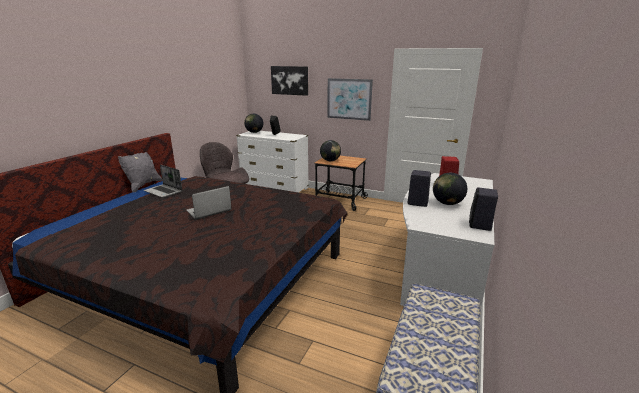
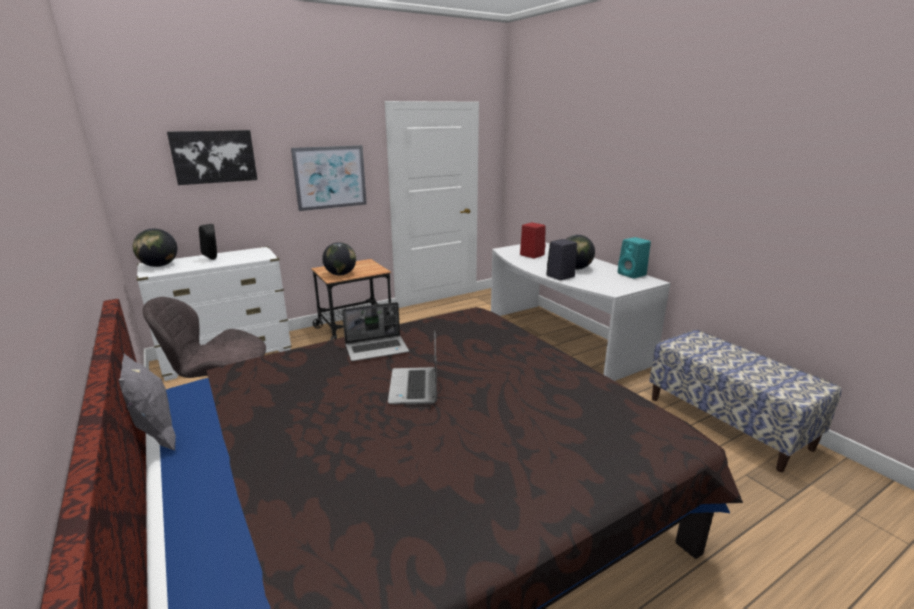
camera: 55 degrees left, 0 degrees up
laptop [144,165,182,198] -> laptop moved to [342,302,409,361]
black speaker [469,187,498,231] -> turquoise speaker [618,237,651,278]

